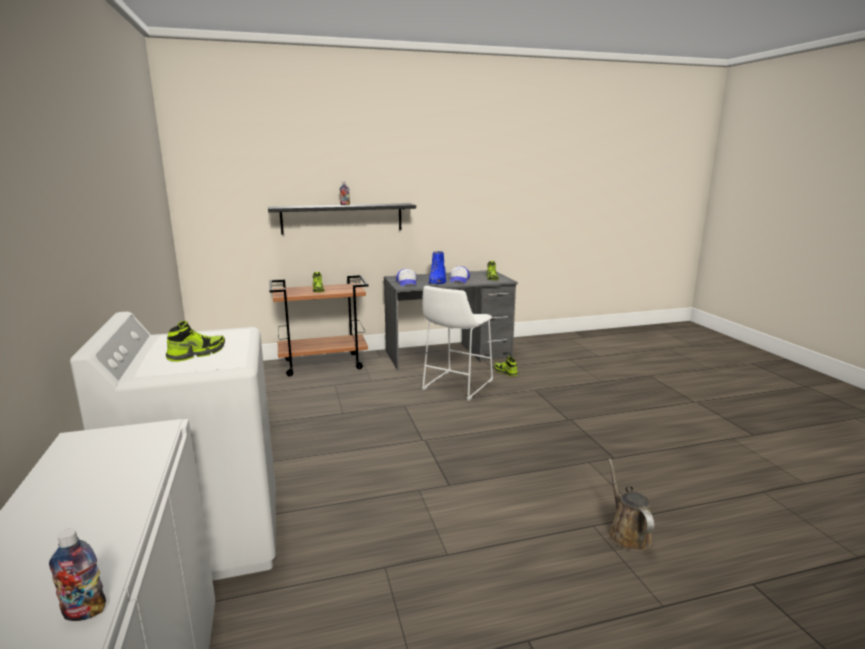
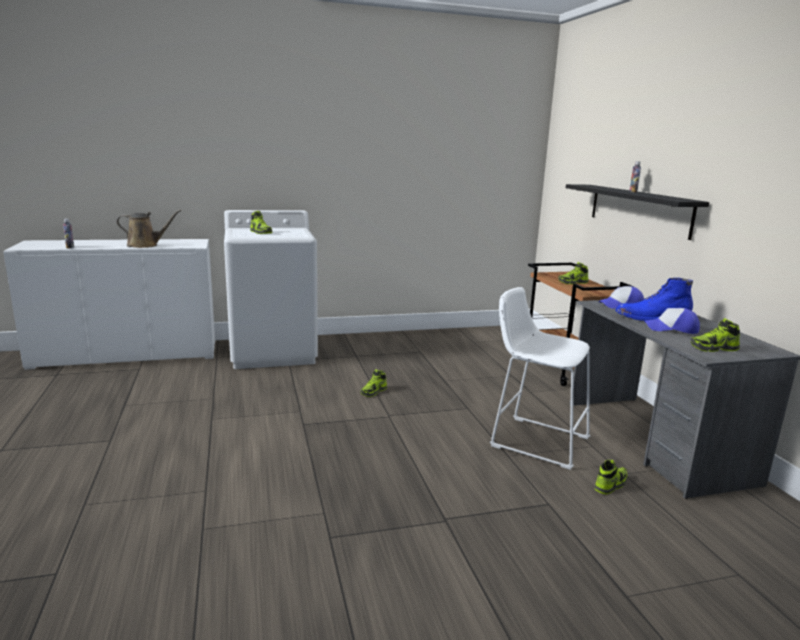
camera: 90 degrees right, 0 degrees up
brown watering can [608,459,654,551] -> brown watering can moved to [117,210,181,248]
none -> shoe [361,369,387,397]

